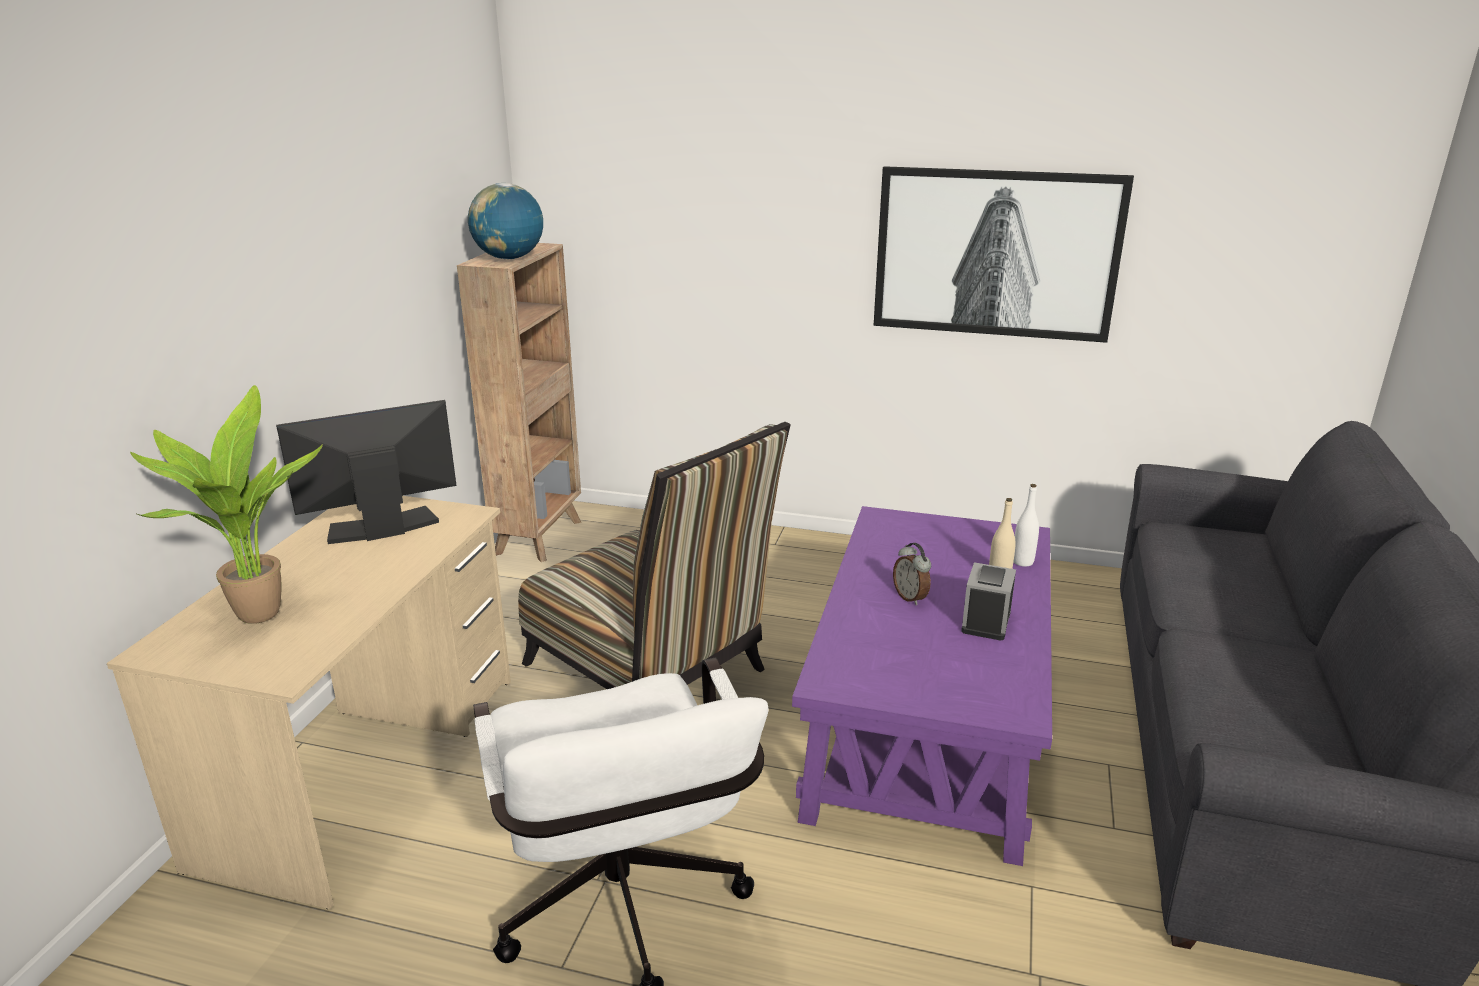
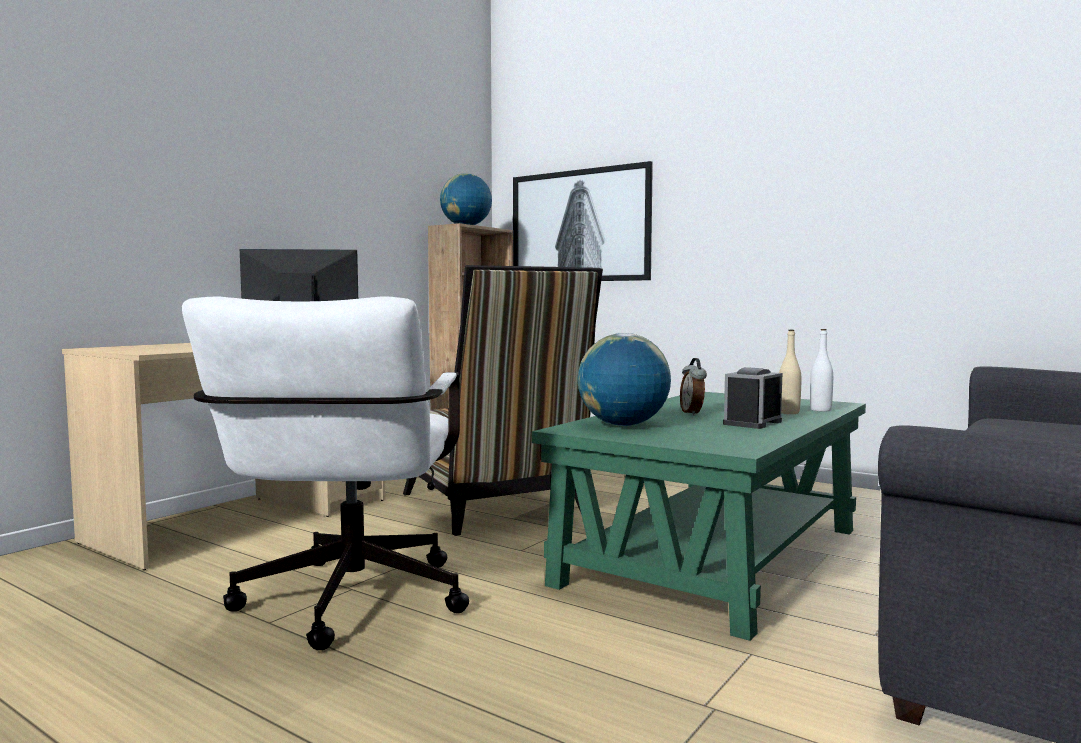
camera: 20 degrees right, 20 degrees down
potted plant [130,385,323,624] -> none
purple coffee table [792,506,1052,866] -> green coffee table [532,392,866,641]
picture [874,166,1134,343] -> picture moved to [513,161,653,281]
none -> globe [577,333,671,426]

